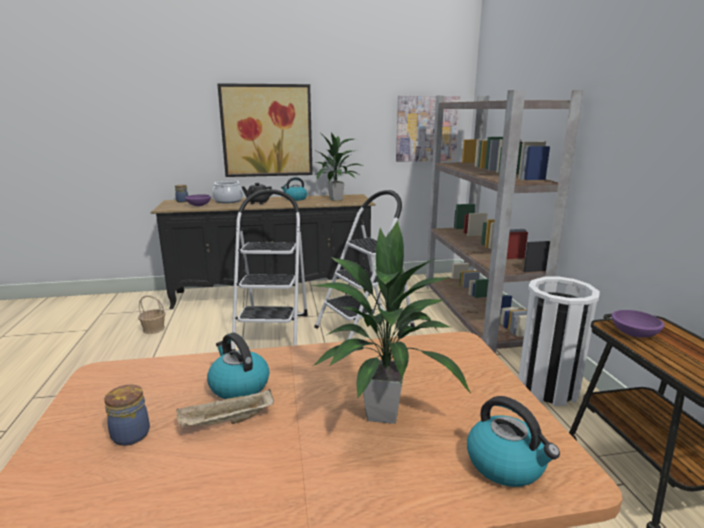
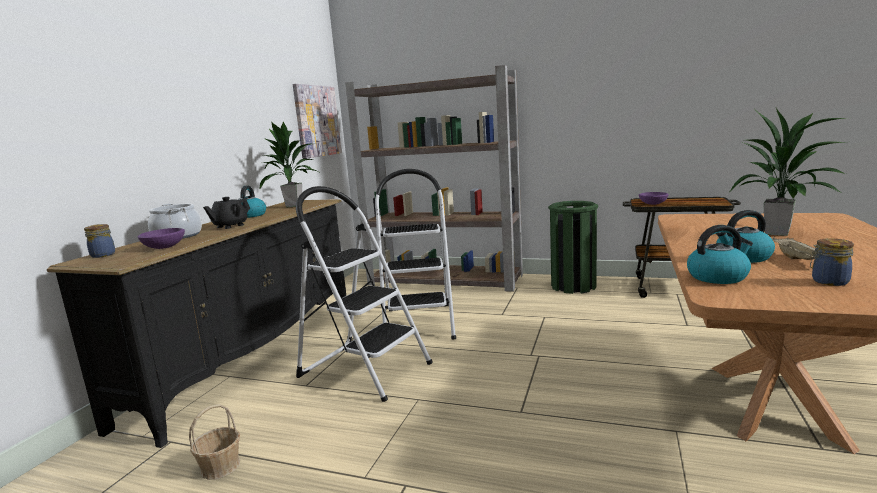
camera: 60 degrees left, 5 degrees down
picture [217,83,313,177] -> none
kettle [467,396,560,487] -> kettle moved to [687,225,753,284]
white trash can [518,277,600,406] -> green trash can [548,201,598,294]

